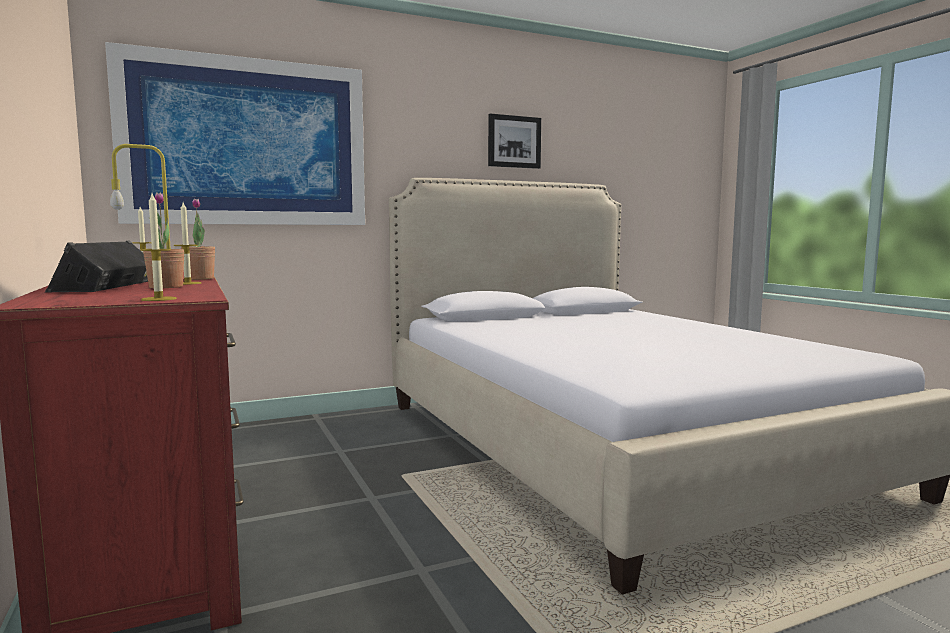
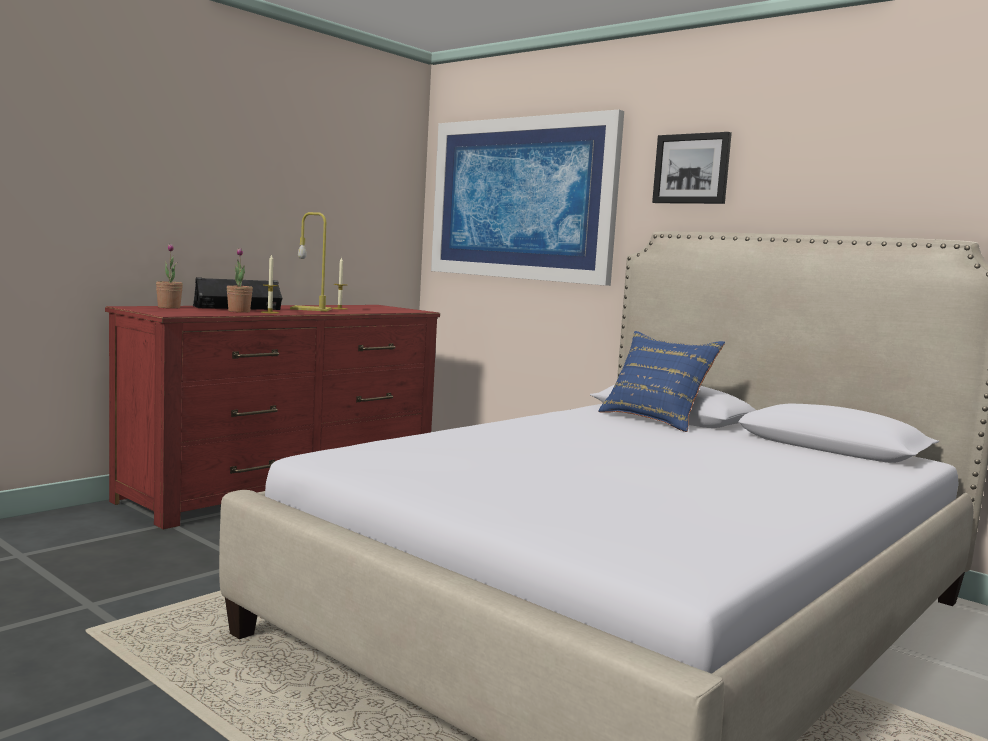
camera: 65 degrees right, 0 degrees up
candle [140,194,177,301] -> none
potted plant [181,199,215,280] -> potted plant moved to [156,244,183,309]
picture [488,113,541,169] -> picture moved to [652,132,732,204]
none -> blue pillow [598,331,725,432]

